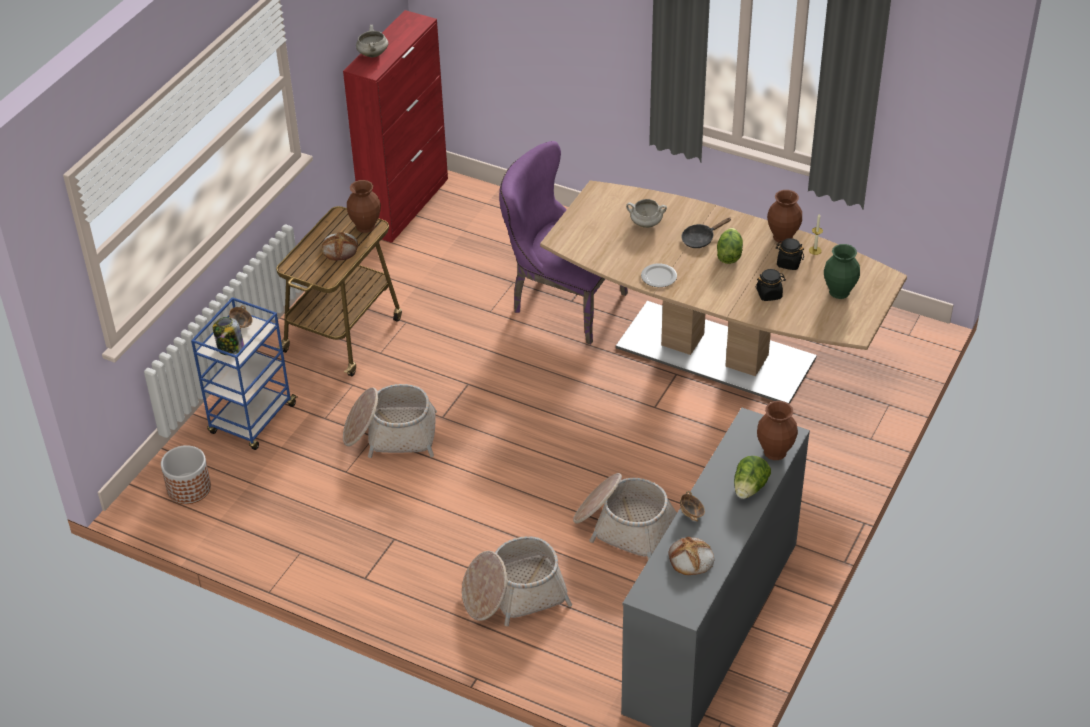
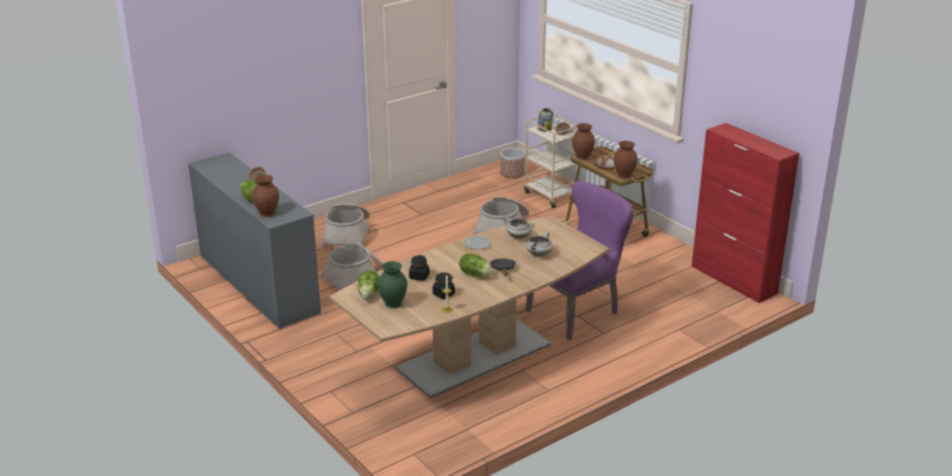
camera: 115 degrees right, 15 degrees down
blue cart [191,297,298,450] -> beige cart [524,114,578,208]
white cooking pot [356,25,388,57] -> white cooking pot moved to [504,217,534,239]
bread [668,537,714,575] -> none
brown vase [767,190,802,243] -> brown vase moved to [572,123,595,160]
none -> lettuce [358,270,379,299]

